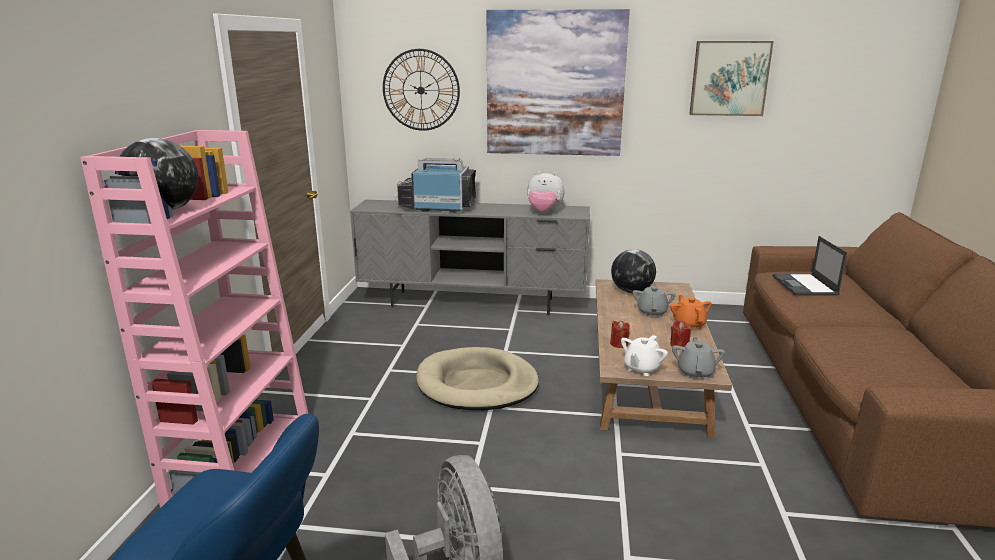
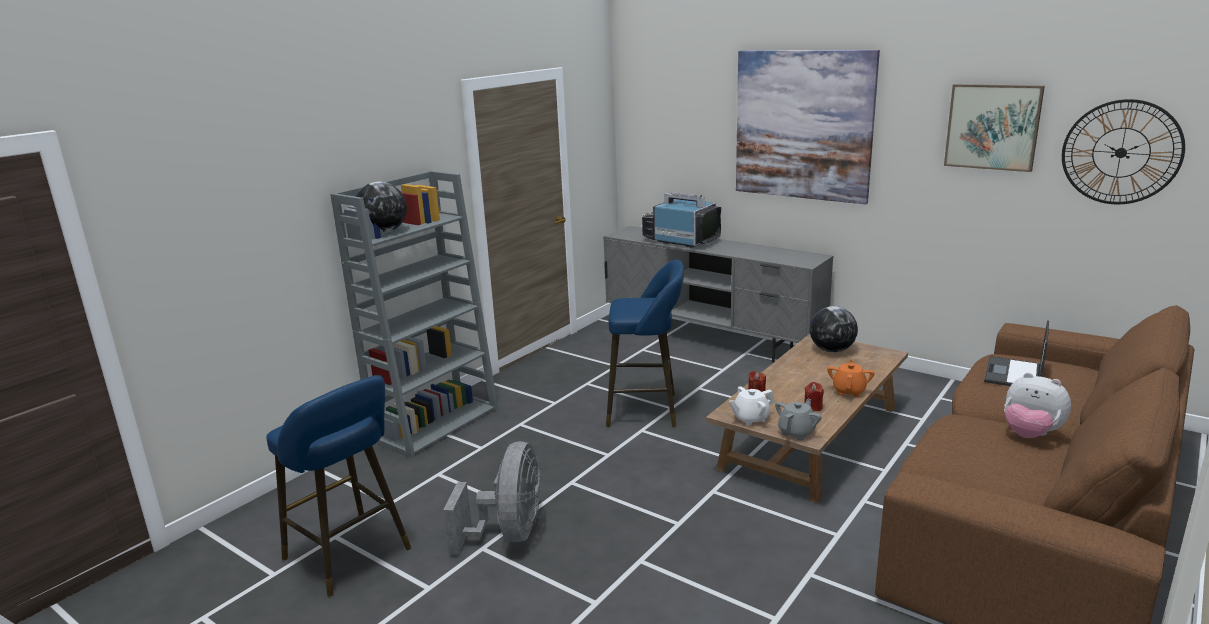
camera: 30 degrees right, 0 degrees up
pink bookcase [80,130,308,508] -> grey bookcase [330,171,498,459]
wall clock [383,49,460,131] -> wall clock moved to [1062,99,1185,204]
beige dog bed [416,347,539,410] -> blue stool [606,260,684,427]
plush toy [527,171,564,212] -> plush toy moved to [1004,372,1071,438]
grey teapot [633,284,676,317] -> none

